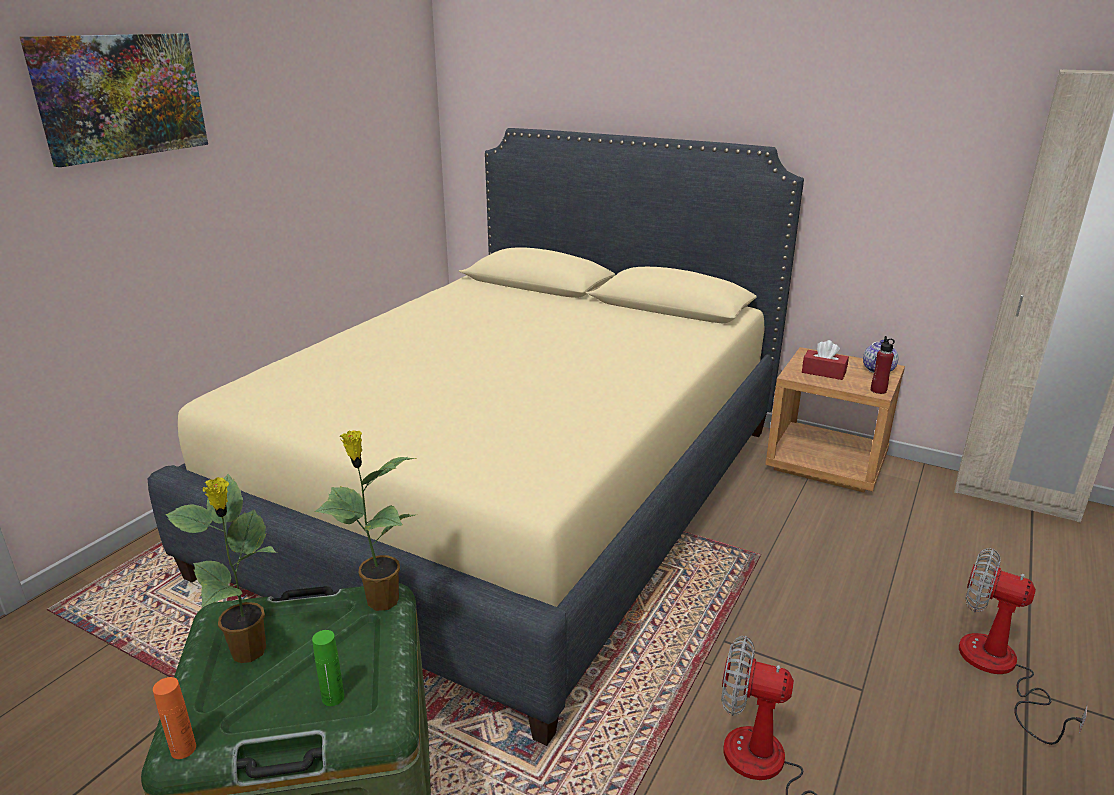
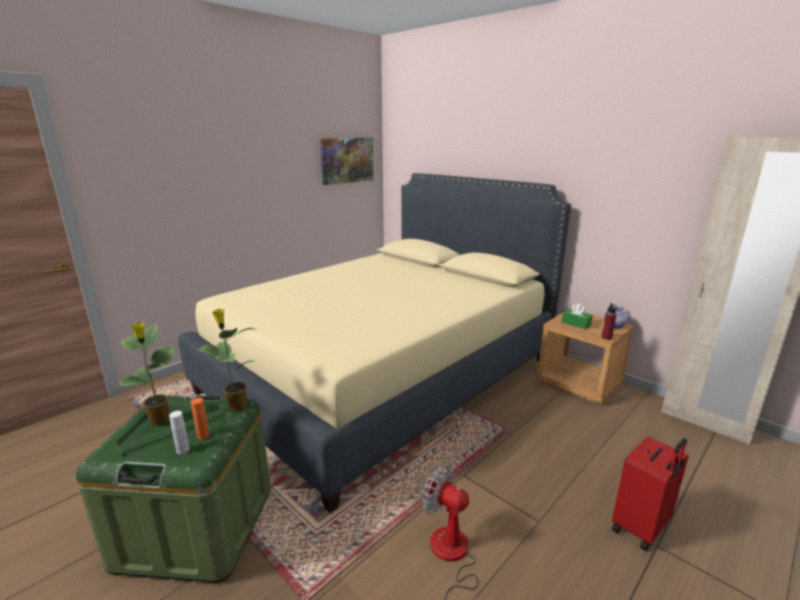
camera: 15 degrees right, 5 degrees down
picture [20,33,208,167] -> picture moved to [320,137,374,185]
orange bottle [153,677,196,759] -> orange bottle moved to [191,398,209,439]
green bottle [312,630,344,706] -> white bottle [169,411,189,454]
red tissue box [802,340,849,380] -> green tissue box [562,304,593,329]
fan [959,548,1088,745] -> red suitcase [612,436,689,551]

